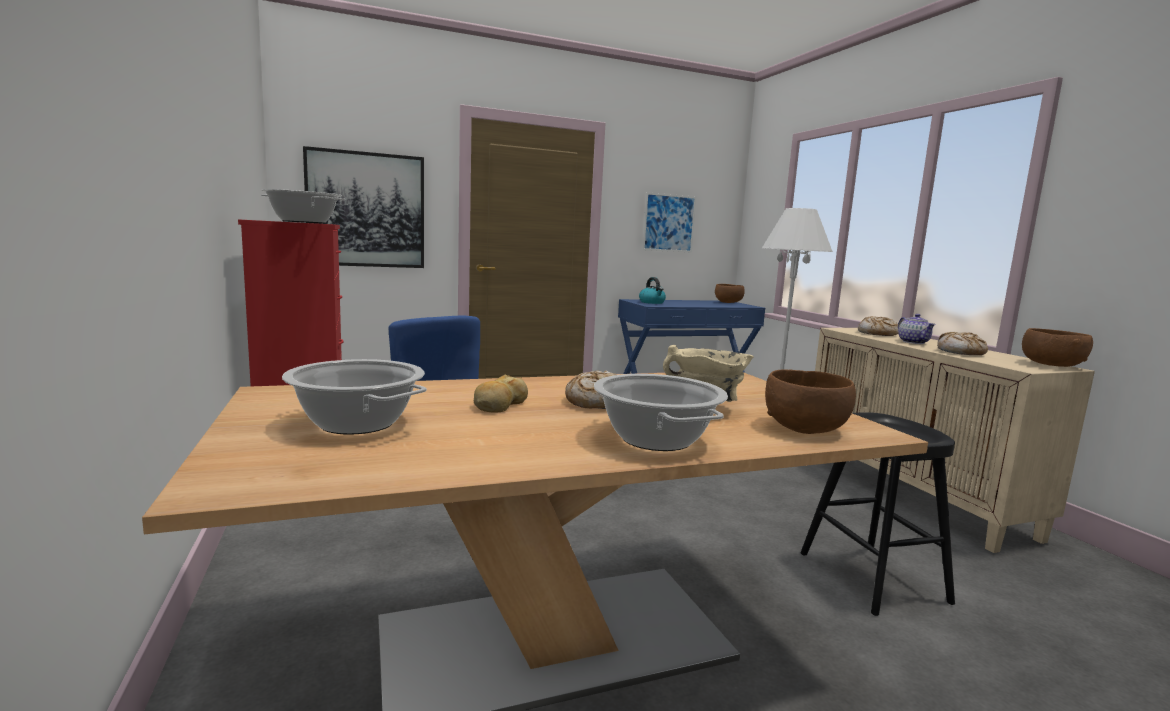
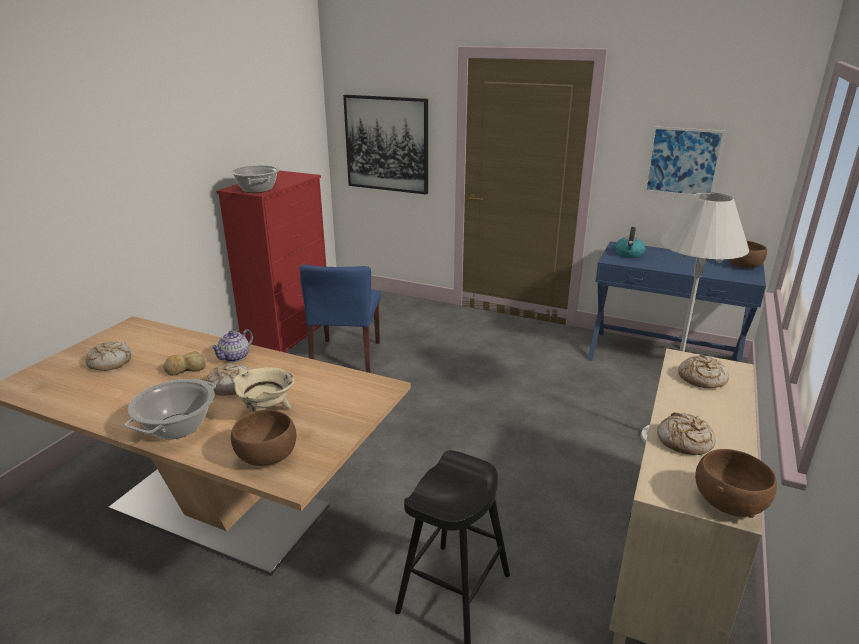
camera: 45 degrees right, 15 degrees up
cooking pot [282,359,427,435] -> bread [86,342,131,371]
teapot [898,314,936,344] -> teapot moved to [210,329,253,362]

